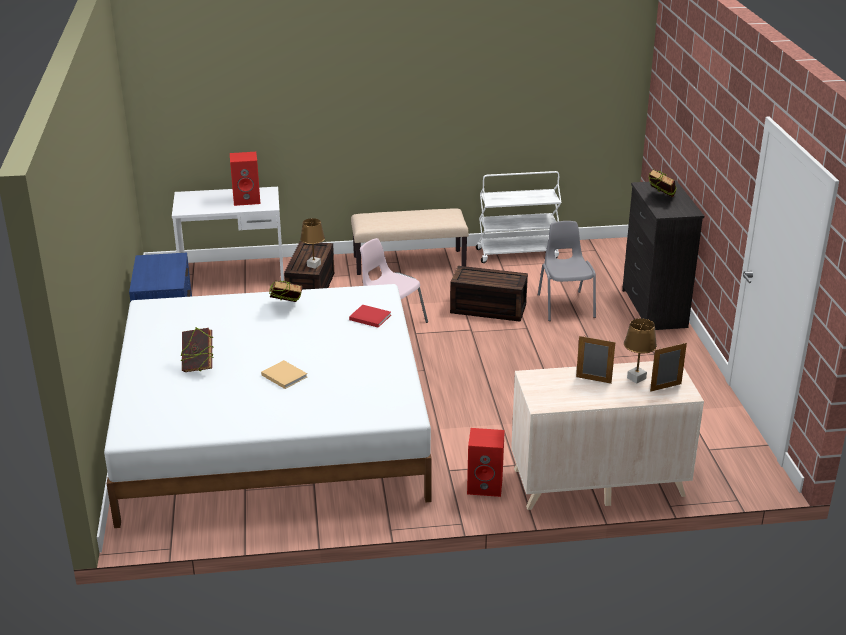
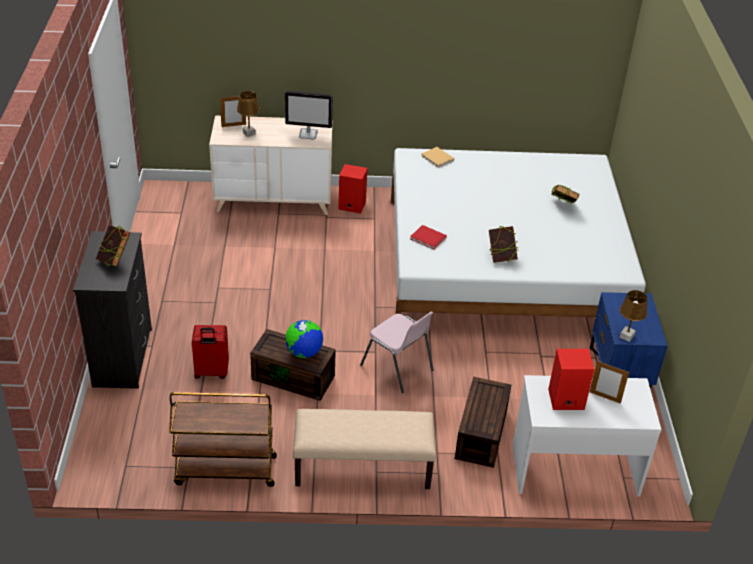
camera: 175 degrees left, 10 degrees up
beige book [261,360,307,389] -> beige book moved to [421,147,454,168]
brown table lamp [300,218,325,269] -> brown table lamp moved to [620,290,648,342]
white cart [476,171,562,263] -> brown cart [169,392,277,487]
grey chair [538,221,596,321] -> red suitcase [192,325,229,379]
picture frame [576,336,615,384] -> picture frame moved to [589,361,629,404]
none -> monitor [285,91,333,139]
none -> globe [285,320,323,358]

